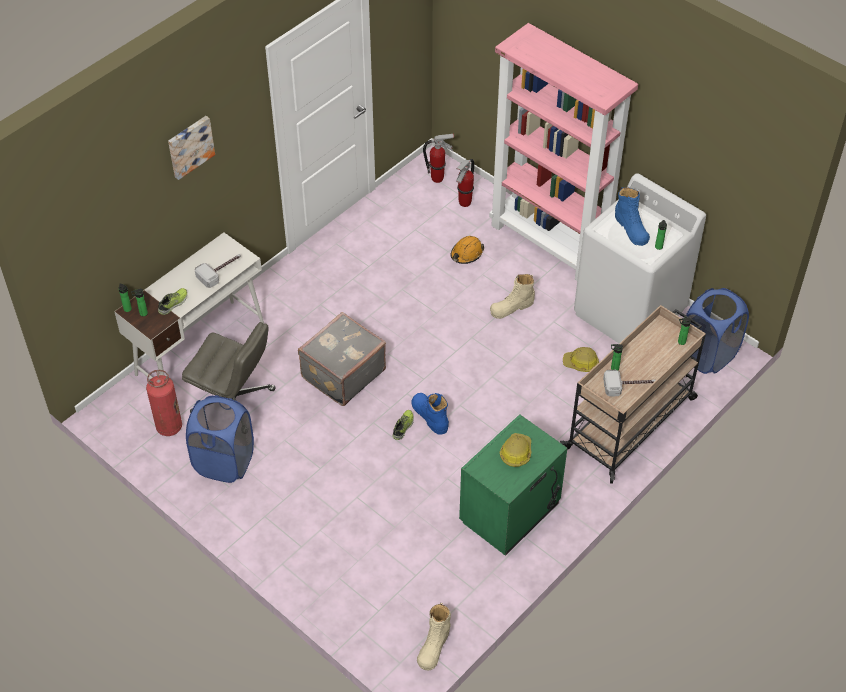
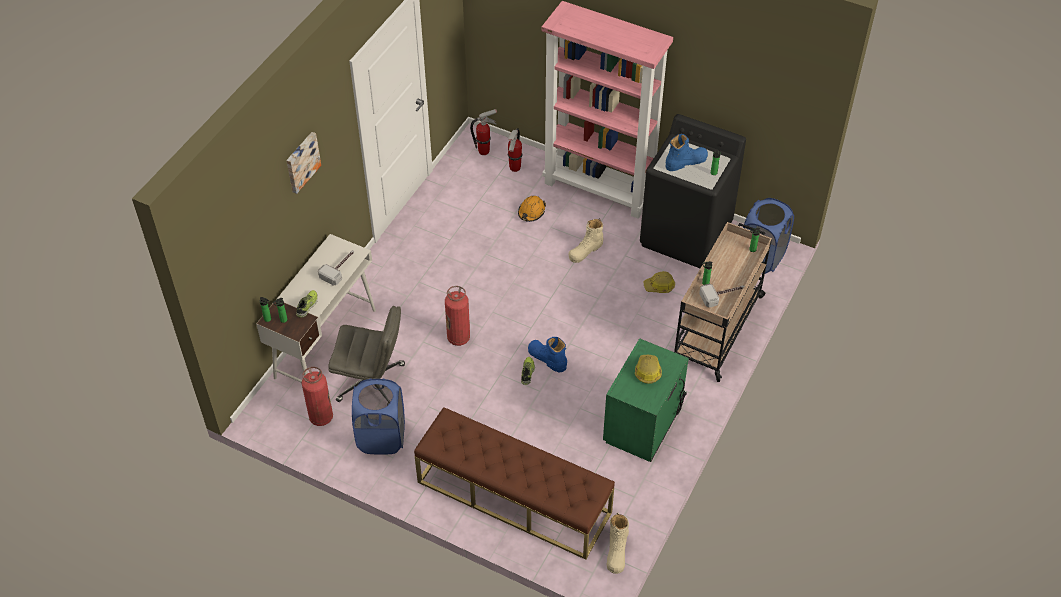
camera: 15 degrees left, 0 degrees up
grey suitcase [298,312,386,406] -> fire extinguisher [445,286,470,346]
white washing machine [574,173,706,343] -> black washing machine [640,114,746,268]
blue boot [615,187,650,246] -> blue boot turned 75 degrees counterclockwise [666,134,708,171]
none -> brown bench [414,407,615,560]

